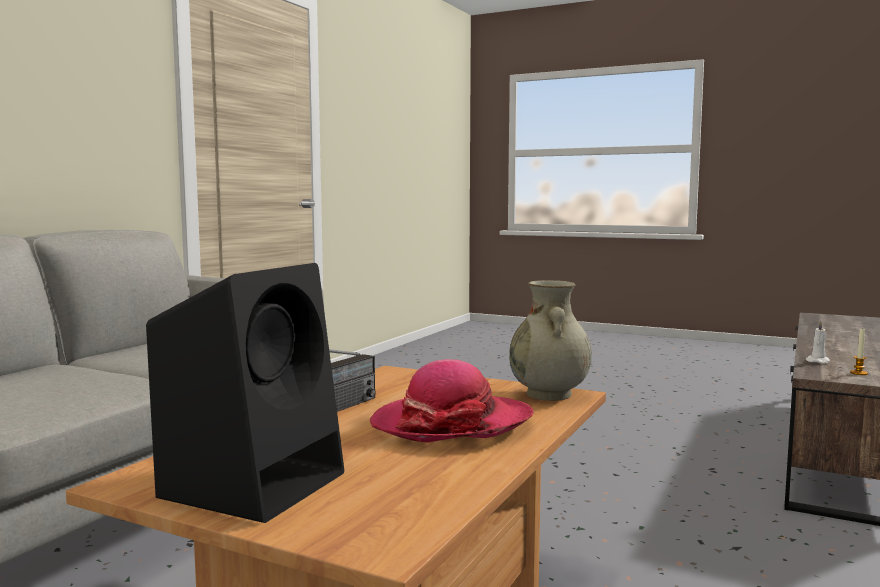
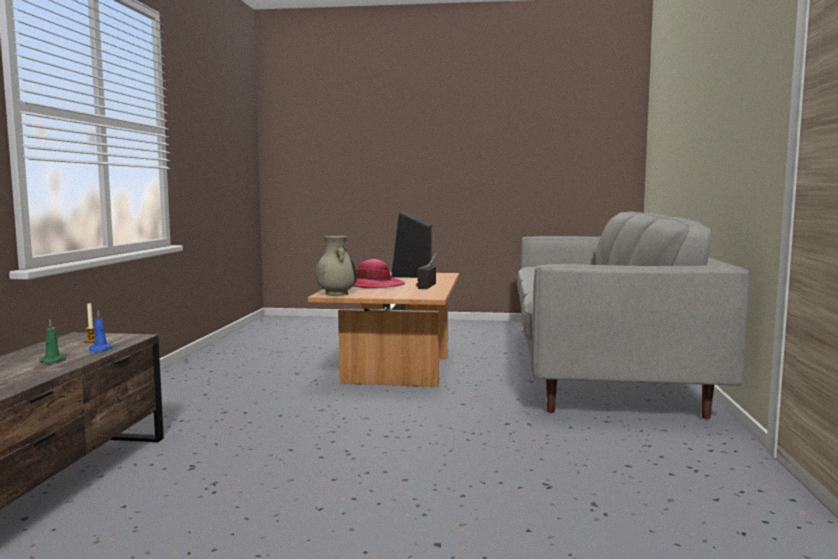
camera: 160 degrees right, 0 degrees up
white candle [806,321,830,364] -> blue candle [89,311,113,353]
none -> green candle [39,320,66,363]

